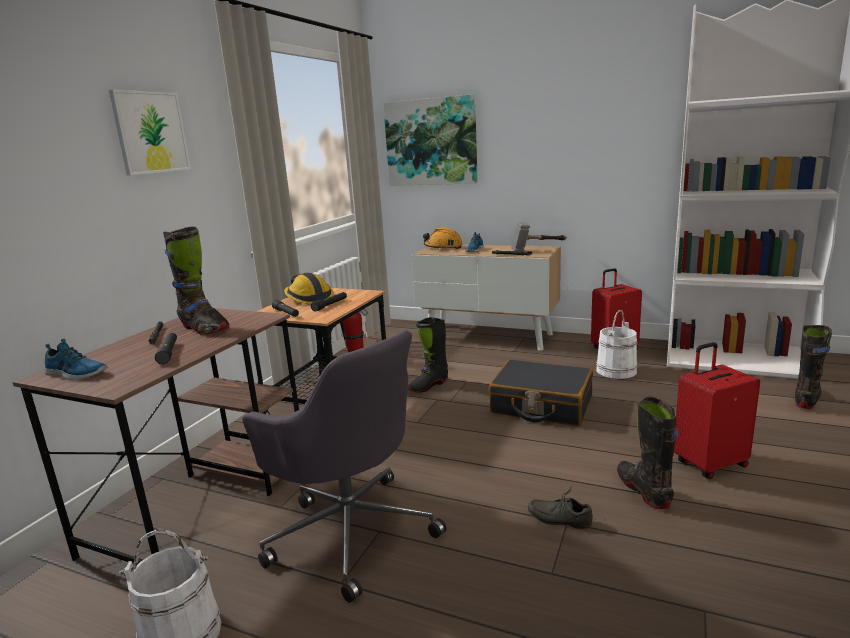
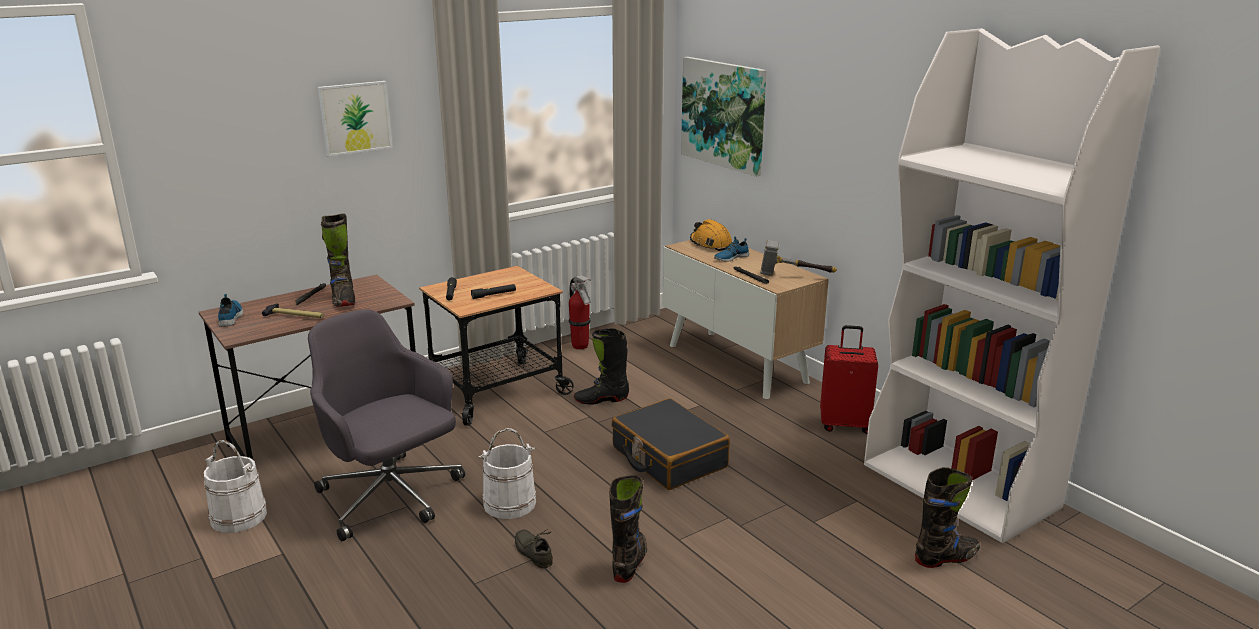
camera: 30 degrees right, 5 degrees up
shoe [45,338,108,380] -> shoe turned 150 degrees counterclockwise [218,294,243,327]
black flashlight [155,333,177,364] -> hammer [262,303,324,318]
grey office chair [242,330,447,603] -> grey office chair turned 150 degrees clockwise [308,309,465,541]
hard hat [284,272,334,304] -> none
white bucket [596,310,637,379] -> white bucket moved to [479,428,536,519]
red suitcase [674,342,760,479] -> none

